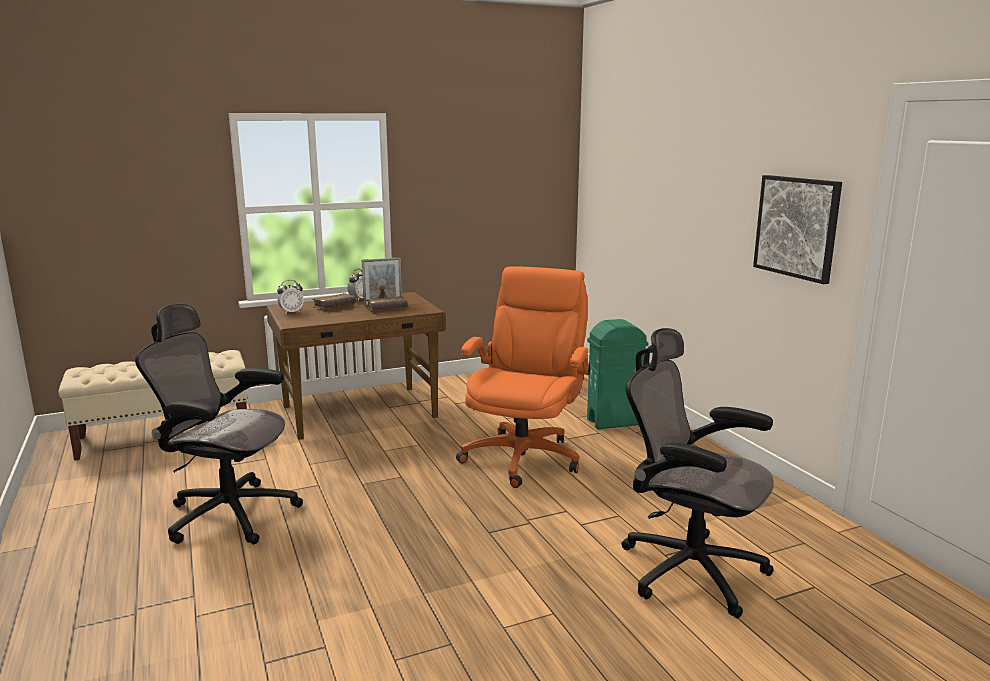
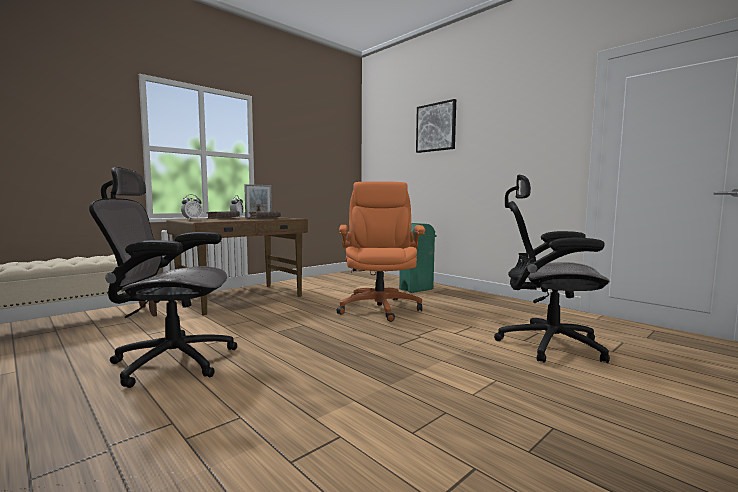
camera: 20 degrees left, 10 degrees down
picture [753,175,842,284] -> picture moved to [416,99,456,153]

